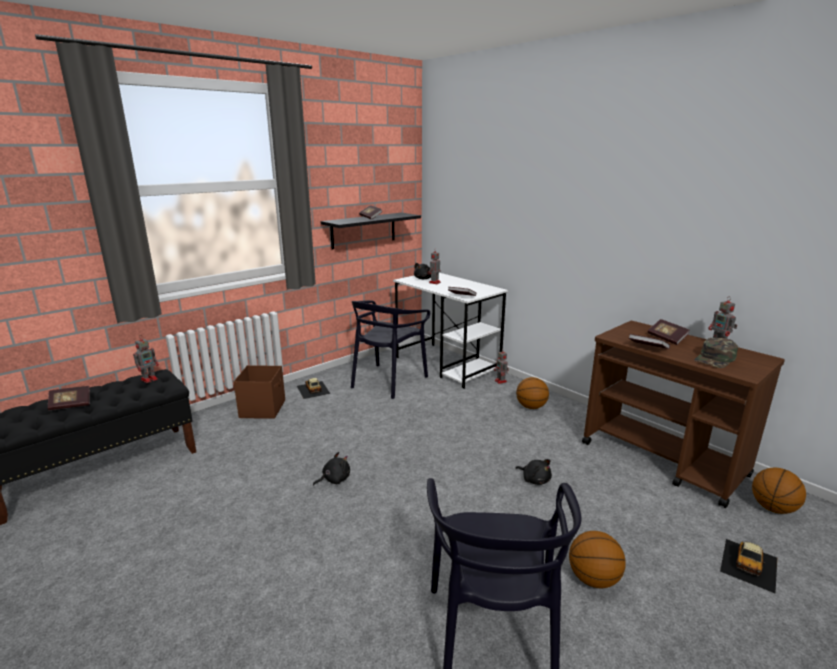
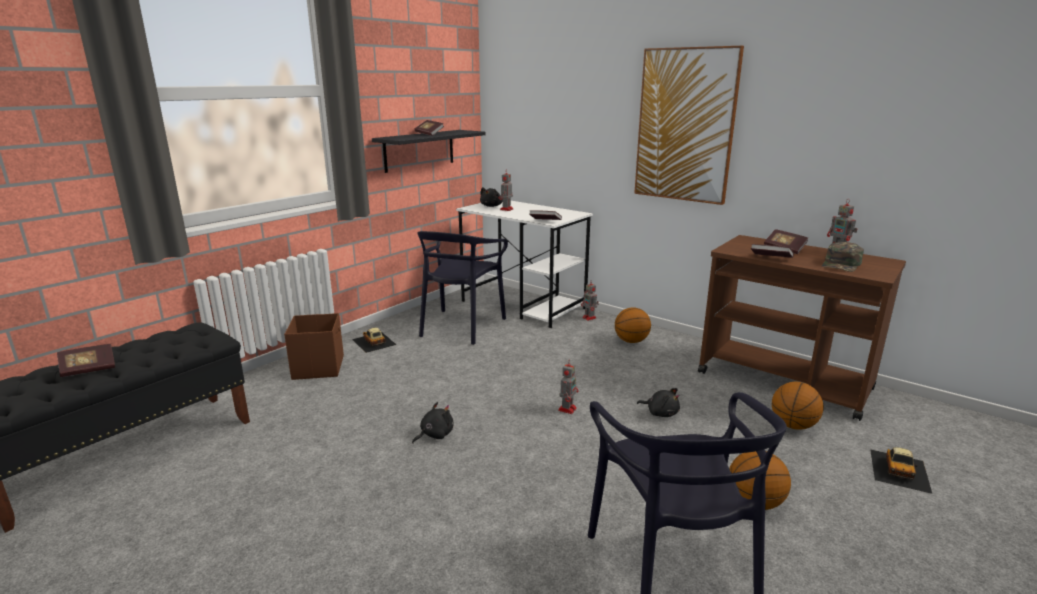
camera: 10 degrees left, 0 degrees up
toy robot [133,338,159,383] -> toy robot moved to [558,360,579,414]
basketball [752,468,806,514] -> basketball moved to [772,382,824,430]
none -> picture [634,46,744,205]

